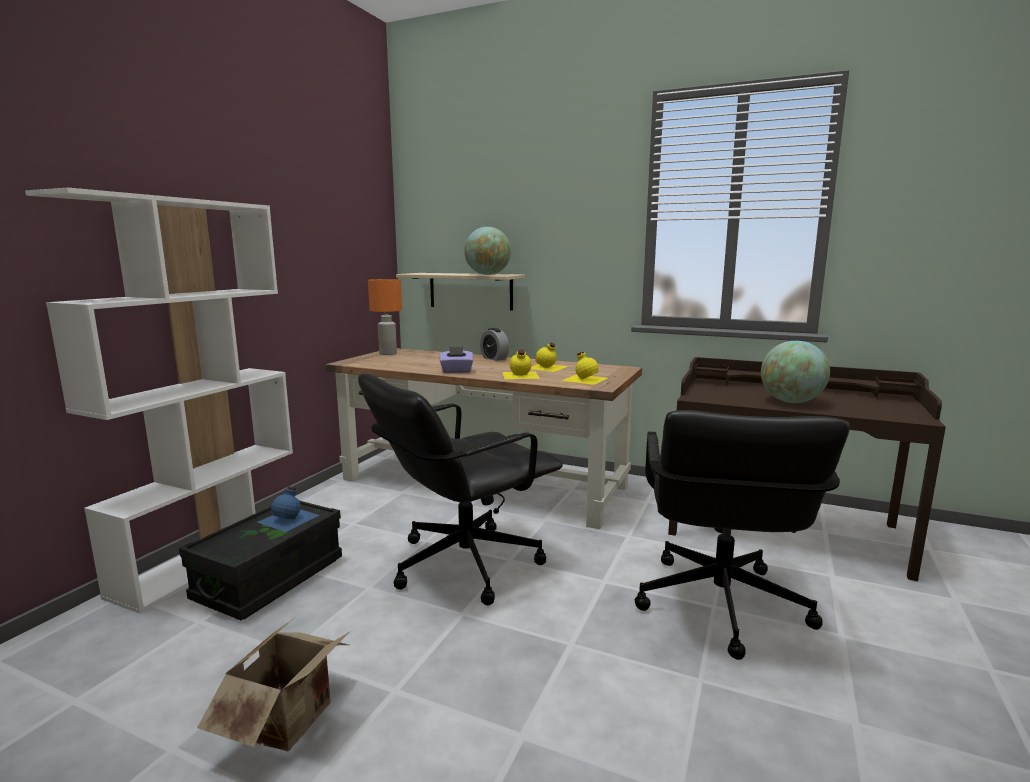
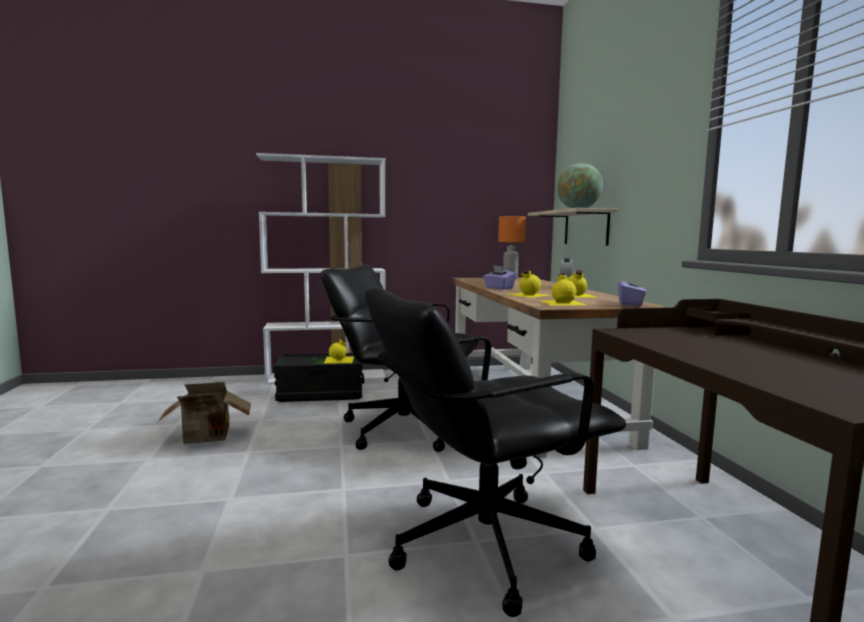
camera: 55 degrees right, 5 degrees down
blue bottle [258,486,320,532] -> yellow bottle [323,339,354,364]
globe [761,341,830,403] -> none
none -> purple tissue box [618,275,646,306]

